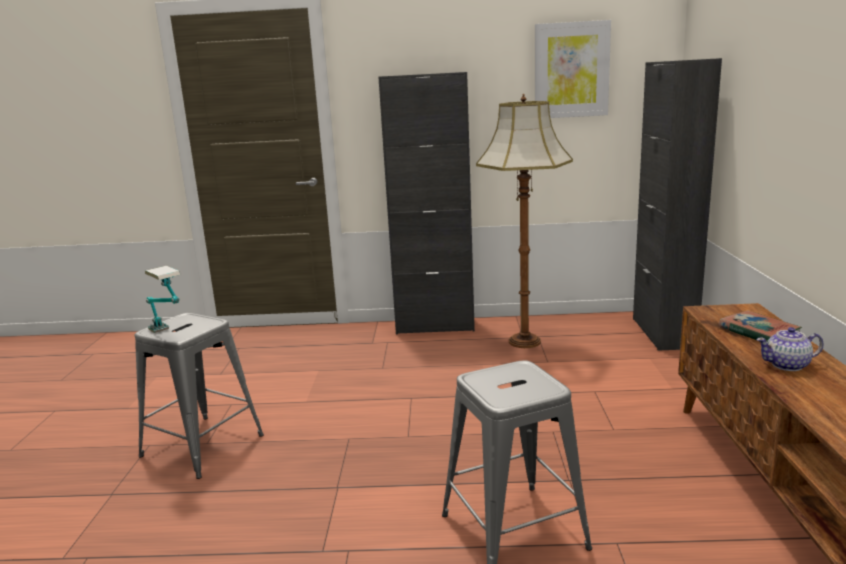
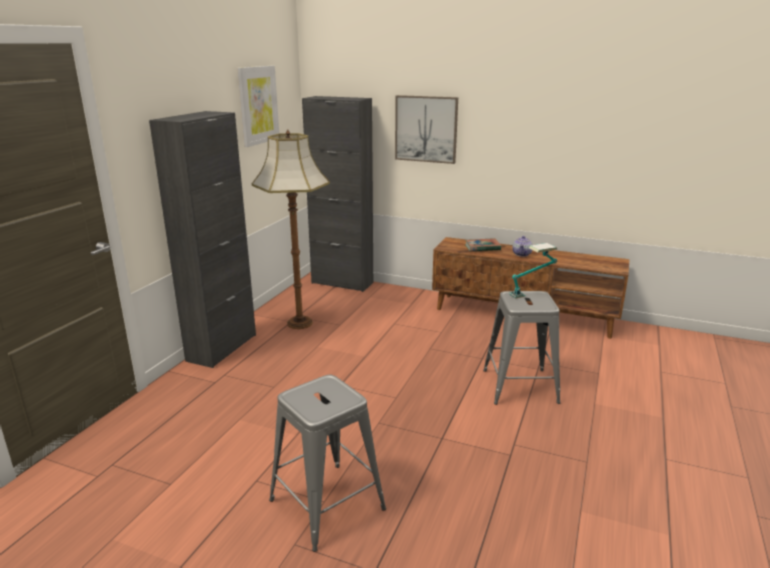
camera: 70 degrees left, 5 degrees up
table lamp [145,266,181,333] -> table lamp moved to [509,243,558,298]
none -> picture [395,95,458,164]

